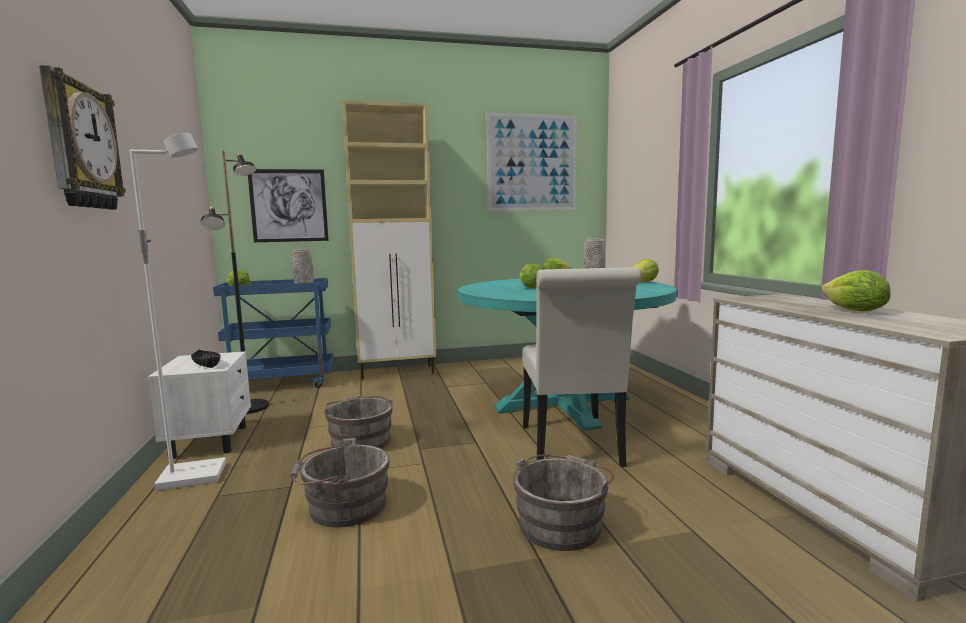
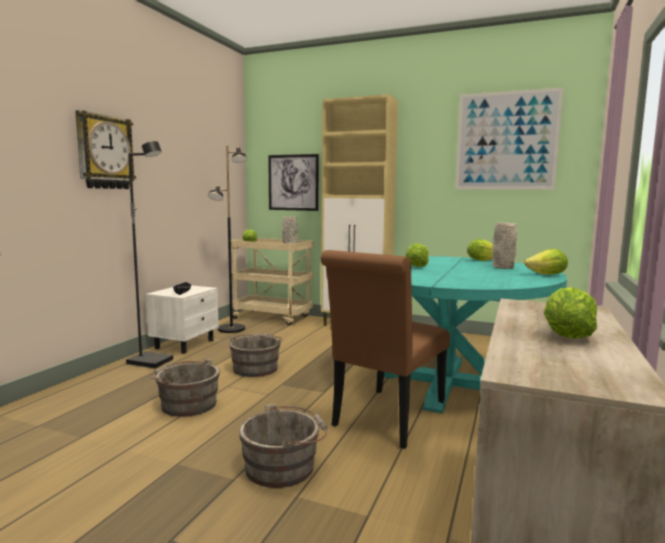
camera: 35 degrees right, 0 degrees up
white floor lamp [130,133,226,491] -> black floor lamp [126,141,173,369]
blue cart [213,278,333,388] -> beige cart [231,238,313,326]
white chair [522,267,641,467] -> brown chair [320,250,450,449]

